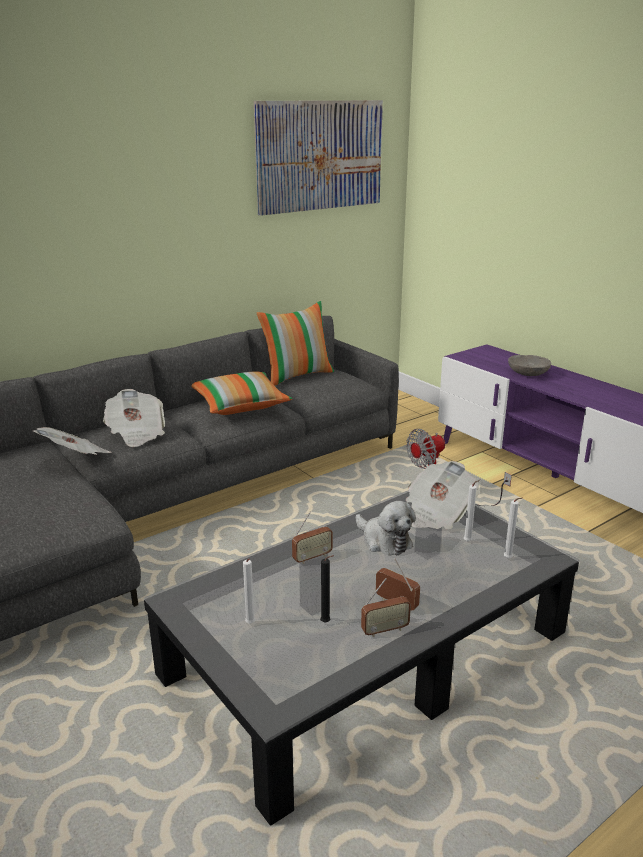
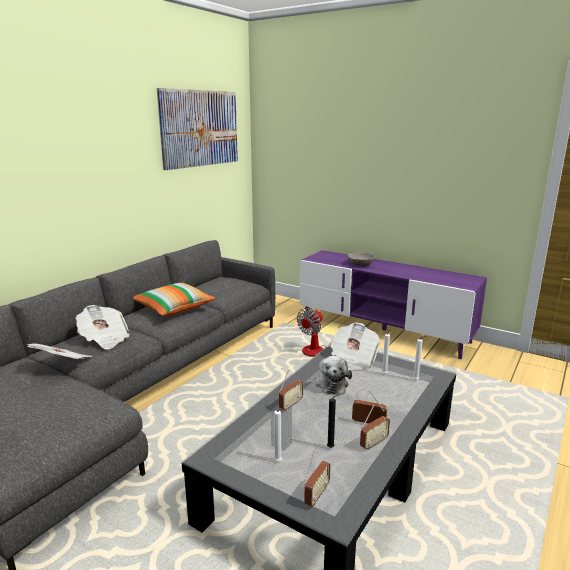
camera: 20 degrees left, 5 degrees down
pillow [257,301,334,386] -> none
plush toy [356,501,416,555] -> plush toy turned 60 degrees clockwise [315,356,352,394]
none -> radio [304,452,330,506]

